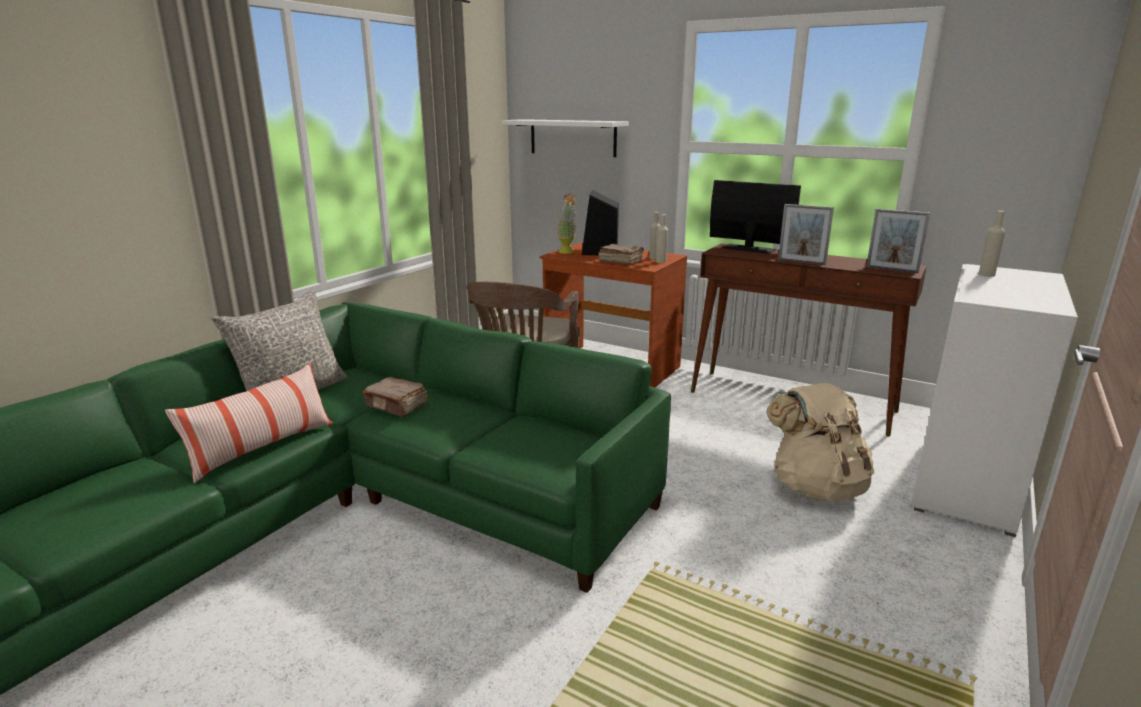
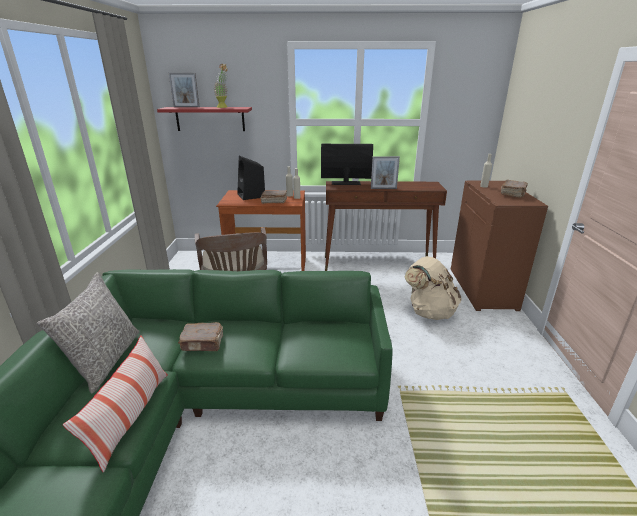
camera: 30 degrees left, 5 degrees up
white shelf [502,119,629,157] -> red shelf [157,107,252,131]
potted plant [556,194,576,254] -> potted plant moved to [214,64,228,108]
picture frame [866,209,930,273] -> picture frame moved to [169,73,199,107]
white cabinet [911,264,1078,537] -> brown cabinet [451,181,548,311]
none -> brown book [501,180,528,197]

